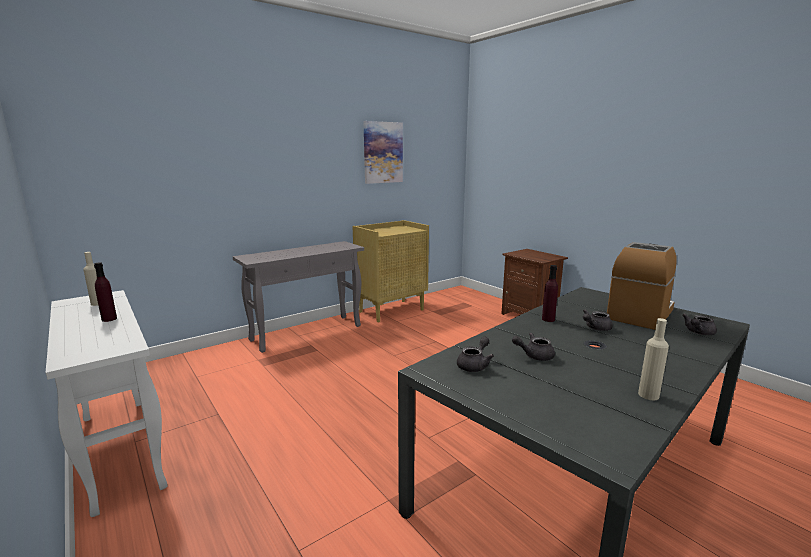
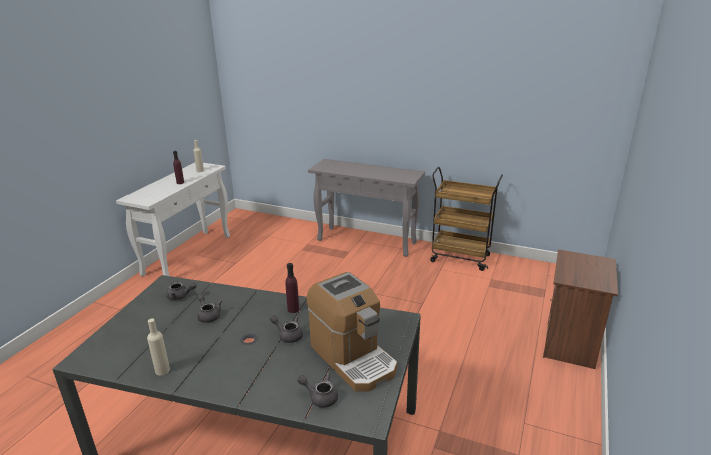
camera: 60 degrees right, 10 degrees up
beige cabinet [353,220,429,322] -> brown cart [430,167,503,271]
picture [363,121,403,184] -> none
coffee machine [607,242,677,330] -> coffee machine turned 45 degrees clockwise [307,272,397,392]

